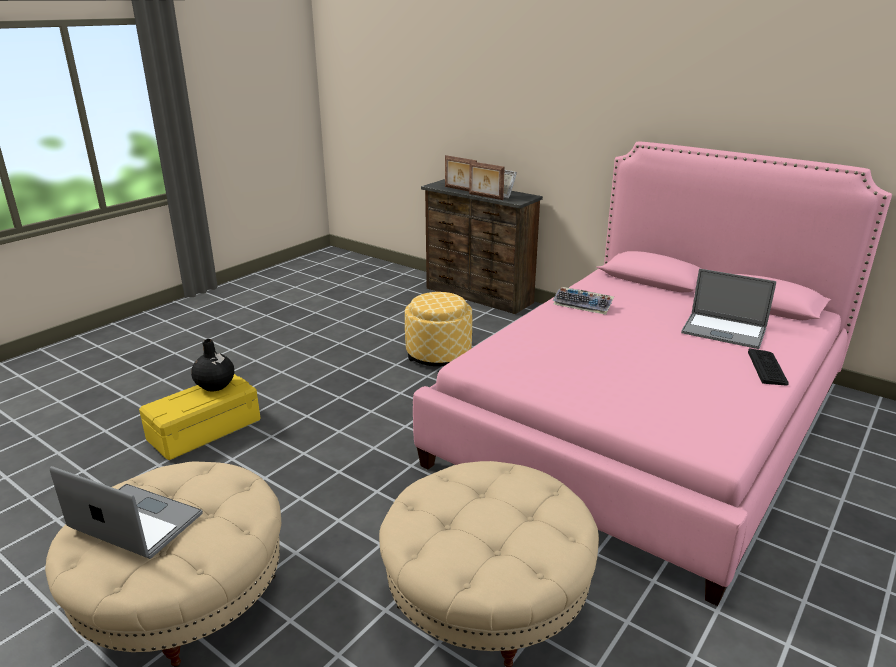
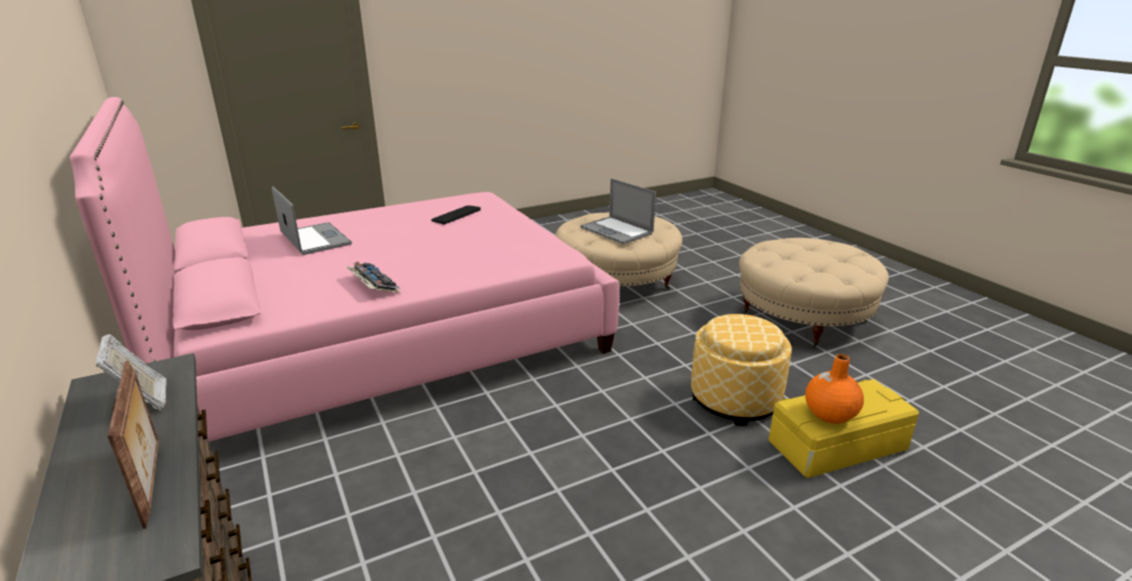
camera: 155 degrees left, 0 degrees up
laptop [50,466,203,559] -> laptop moved to [580,178,656,244]
black vase [191,339,234,391] -> orange vase [805,354,864,424]
ottoman [405,292,472,366] -> ottoman moved to [691,314,792,426]
picture frame [469,161,505,200] -> none
keyboard [748,348,789,386] -> keyboard moved to [431,205,481,225]

